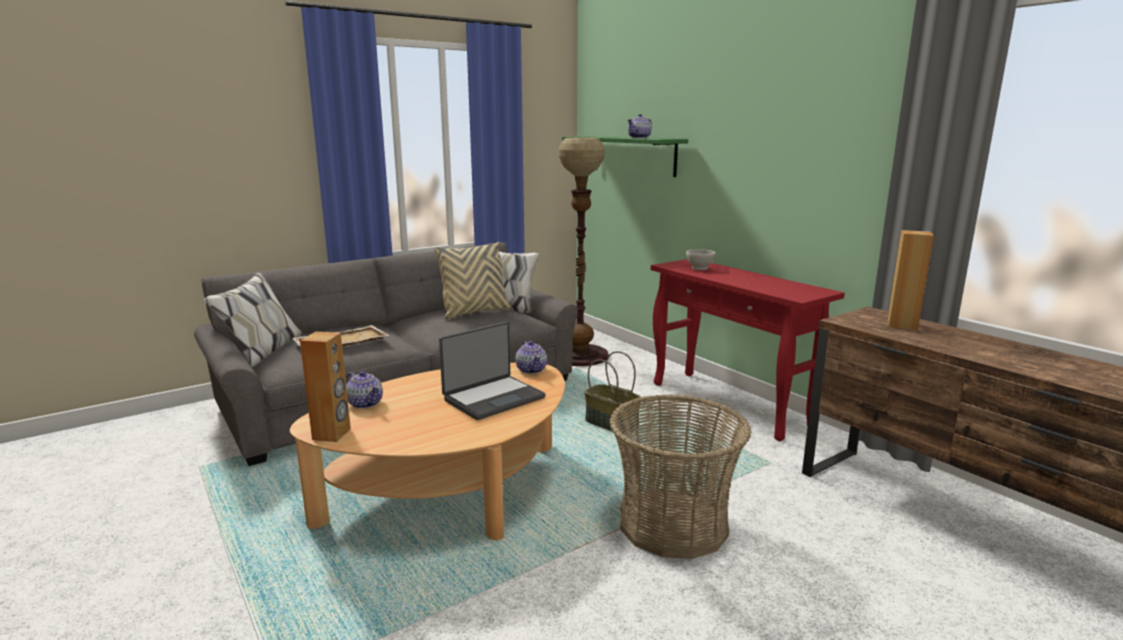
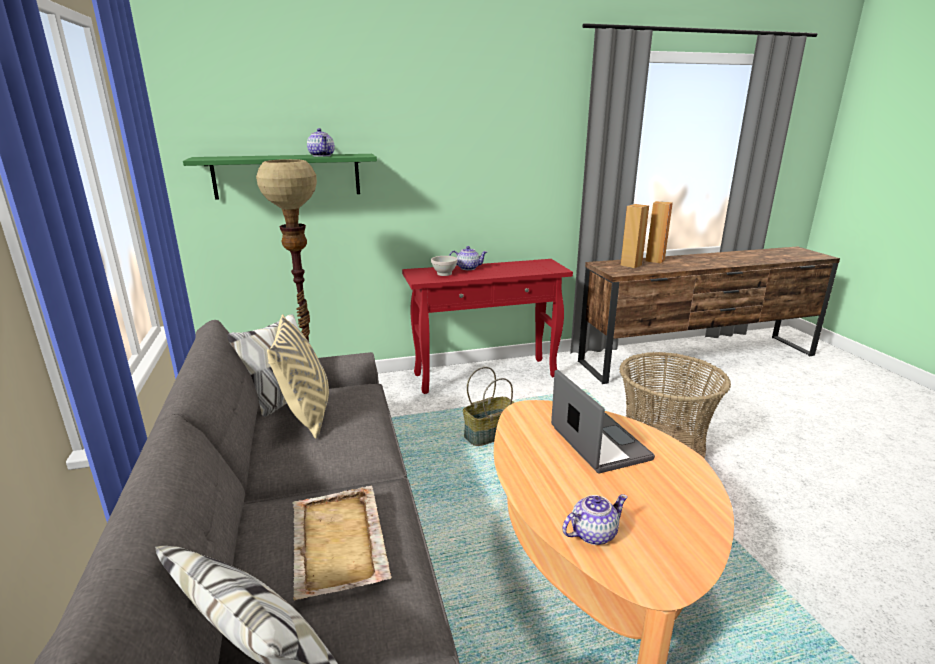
camera: 70 degrees left, 5 degrees up
brown speaker [300,332,351,442] -> brown speaker moved to [645,201,673,263]
teapot [515,341,547,374] -> teapot moved to [449,246,487,270]

